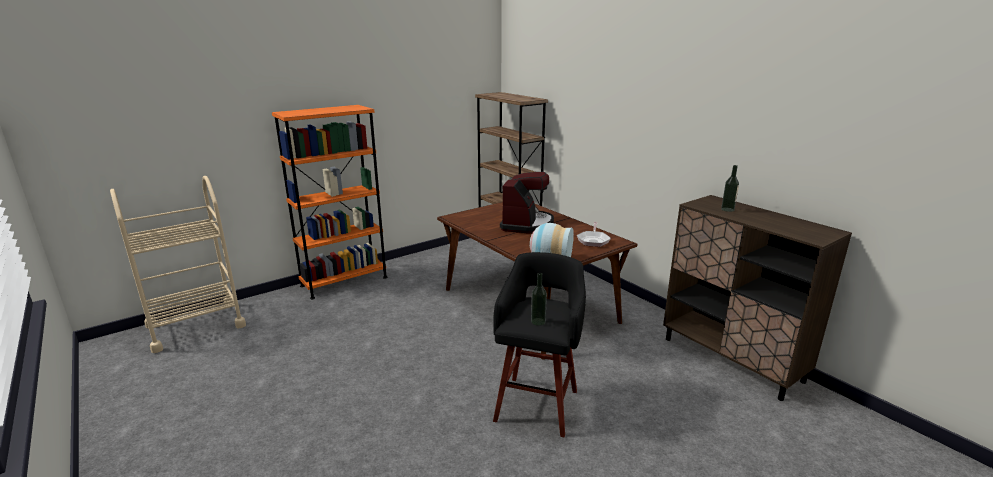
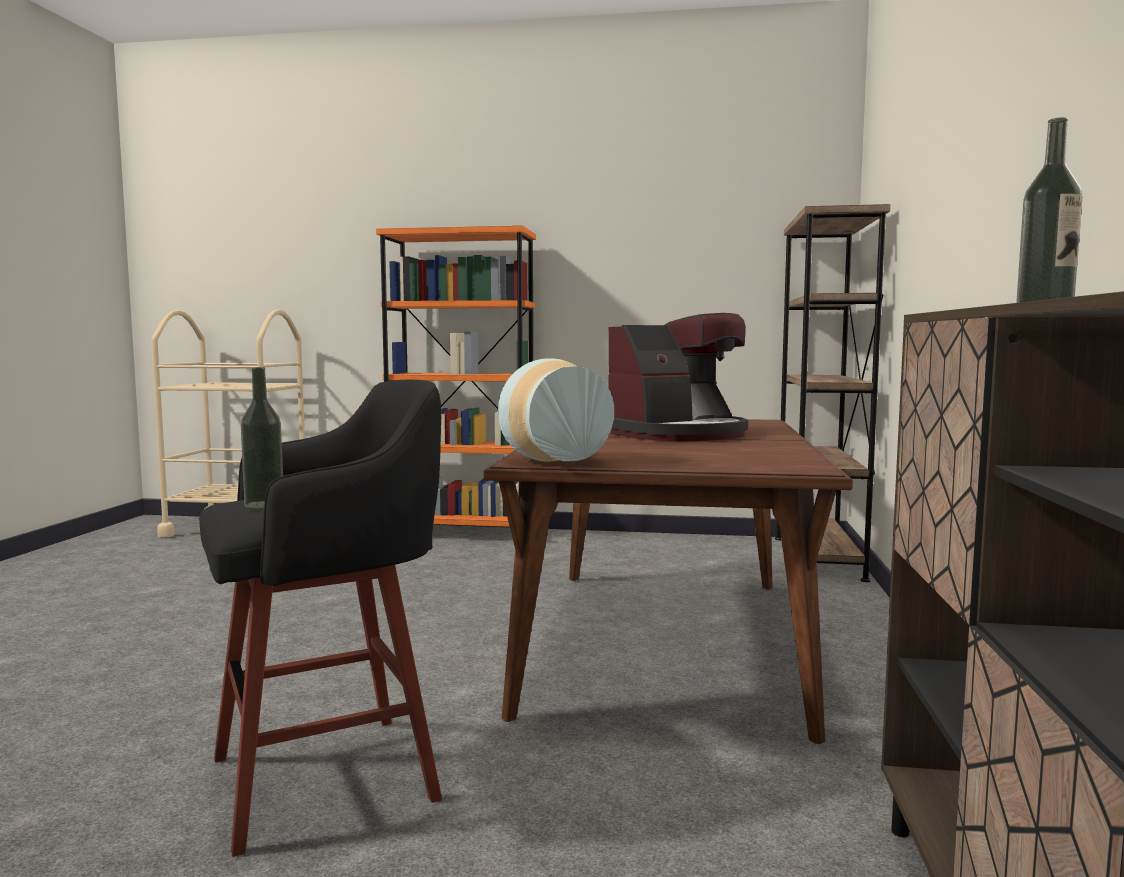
camera: 45 degrees right, 15 degrees down
frying pan [577,222,611,247] -> none

